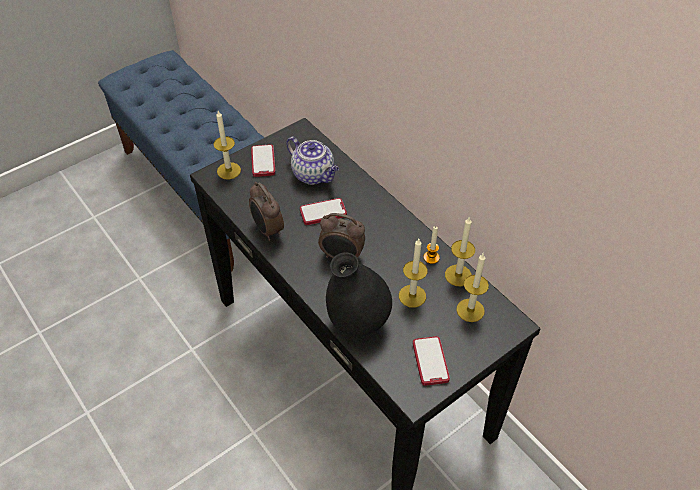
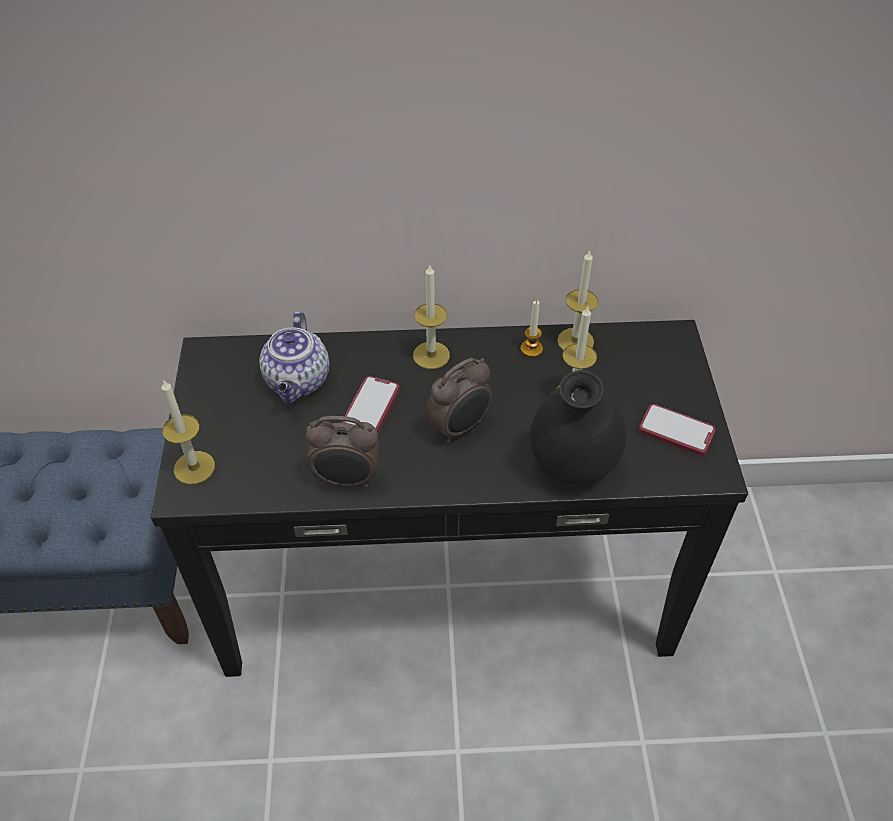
camera: 55 degrees left, 0 degrees up
phone [251,144,276,177] -> none
teapot [286,136,339,185] -> teapot turned 105 degrees clockwise [259,311,330,403]
candle [456,253,489,322] -> candle moved to [413,265,450,369]

